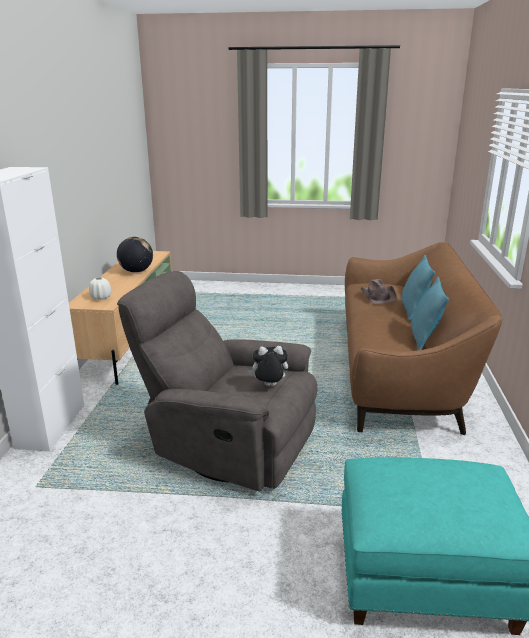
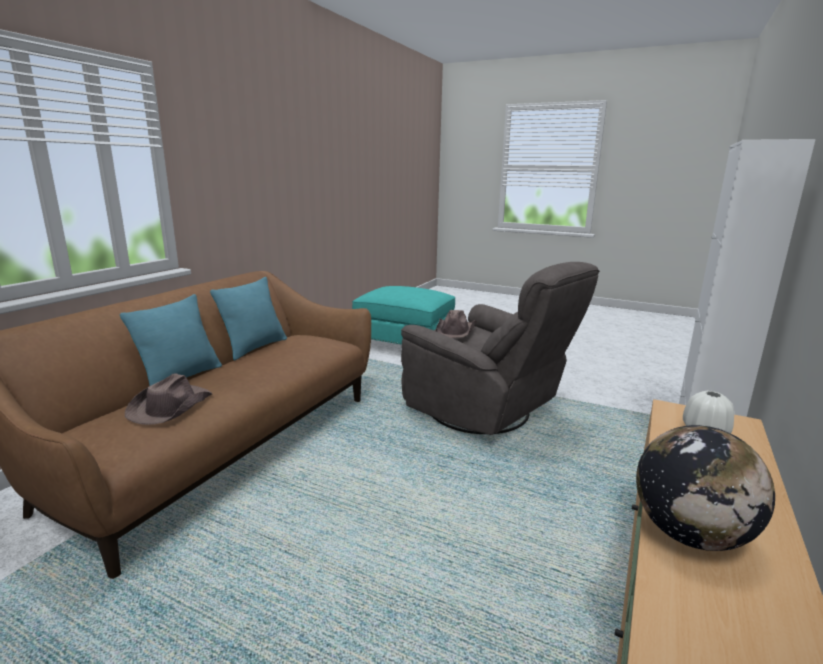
camera: 160 degrees left, 5 degrees down
plush toy [248,346,288,386] -> brown hat [435,310,477,338]

